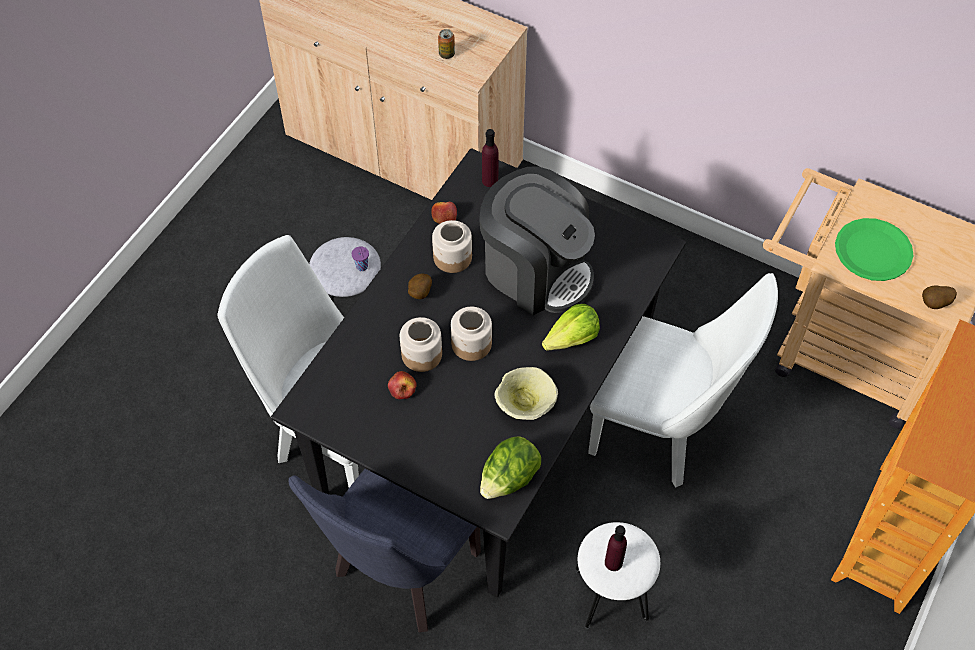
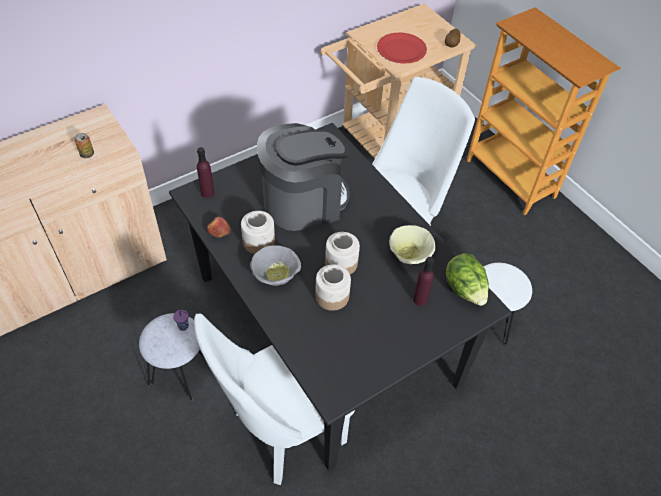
camera: 65 degrees left, 5 degrees down
blue chair [289,469,481,632] -> none
apple [388,371,417,399] -> none
potato [408,273,432,299] -> grey bowl [250,245,301,286]
lettuce [542,304,600,351] -> none
purple bottle [605,525,627,571] -> purple bottle moved to [413,257,434,306]
green plate [835,218,914,281] -> red plate [377,33,427,63]

